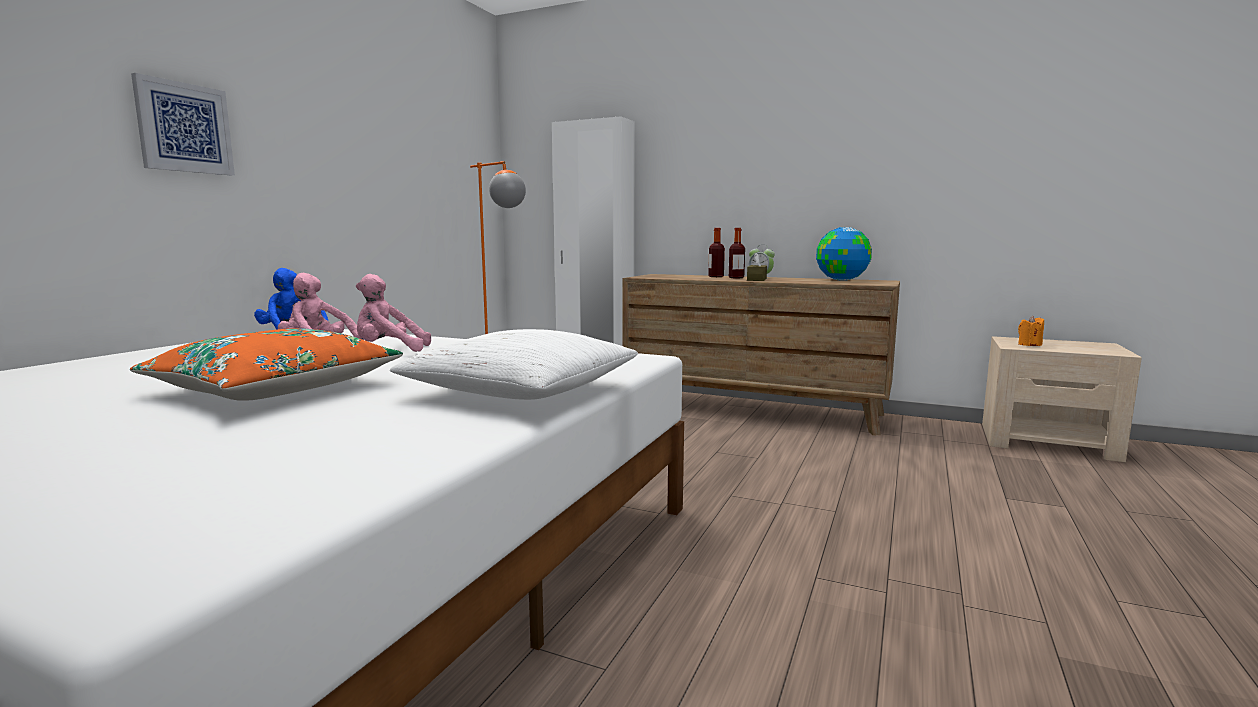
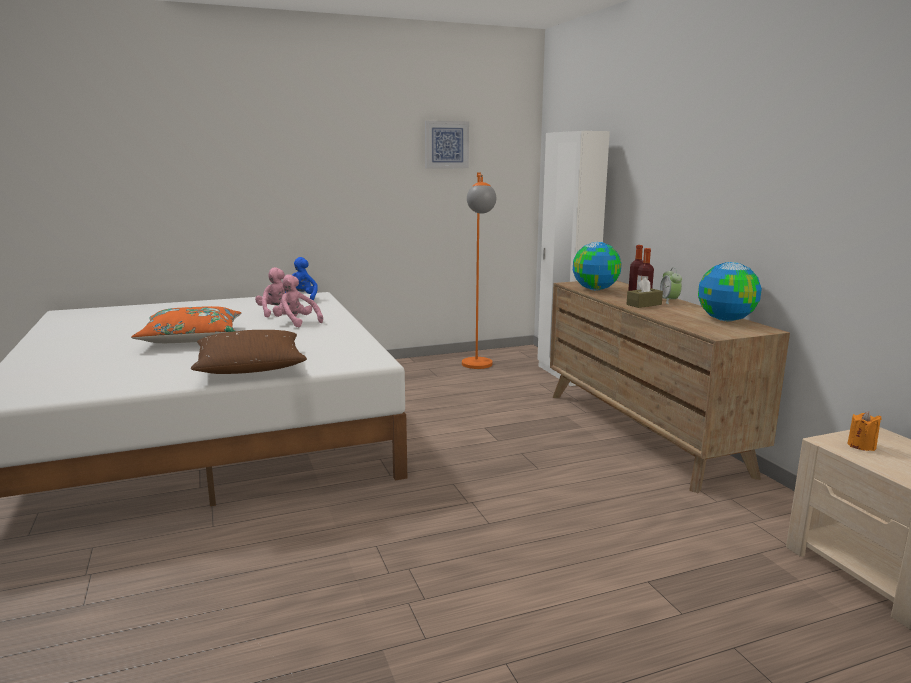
camera: 45 degrees right, 5 degrees up
picture [131,73,235,175] -> picture moved to [425,121,469,169]
white pillow [390,329,638,400] -> brown pillow [191,330,307,374]
none -> globe [573,242,622,290]

